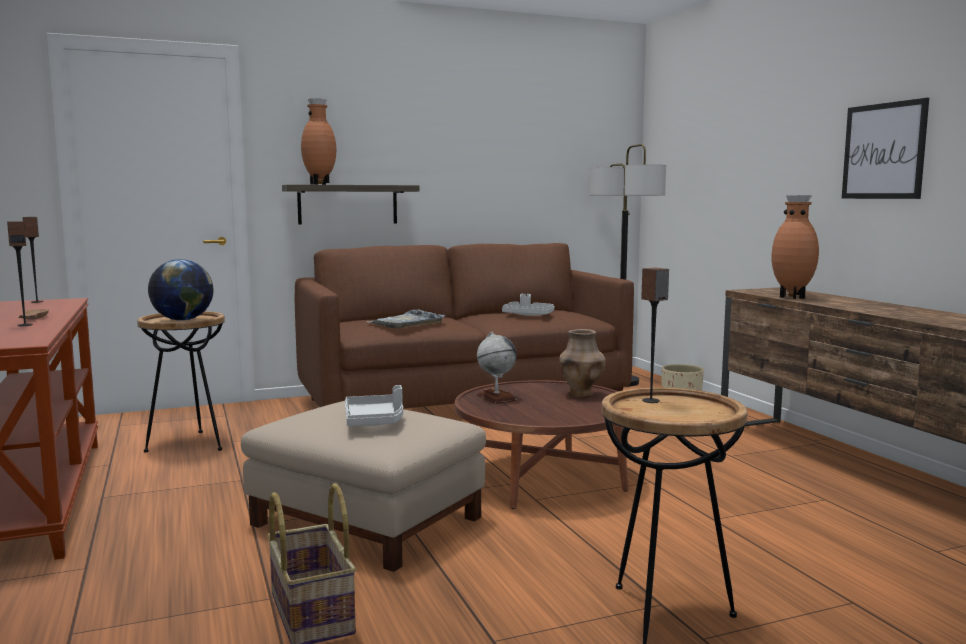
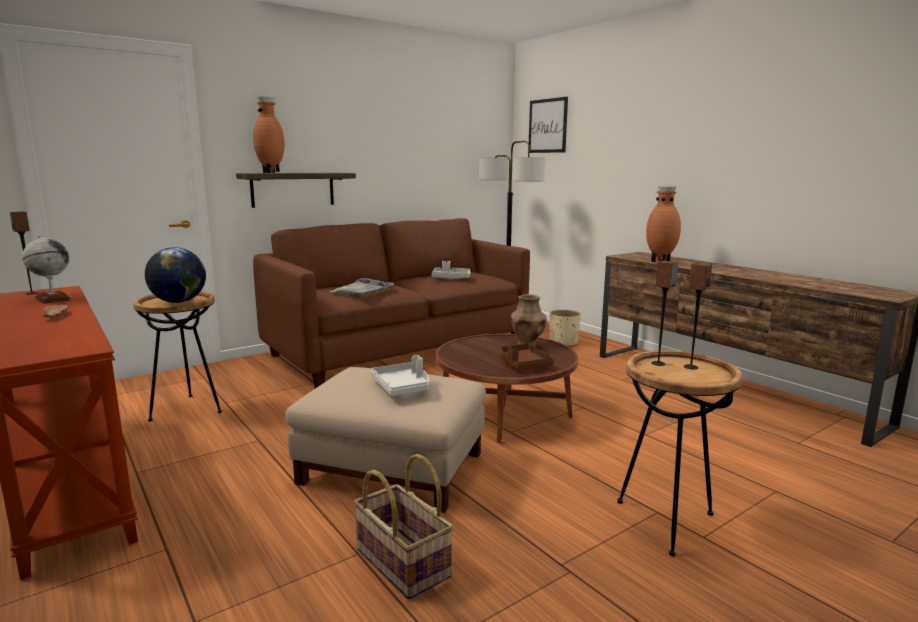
camera: 15 degrees left, 5 degrees up
speaker [7,221,33,326] -> speaker moved to [684,262,712,370]
globe [477,332,517,404] -> globe moved to [22,235,71,304]
picture [842,98,929,199] -> picture moved to [529,97,568,153]
none -> brown tray [501,343,554,369]

